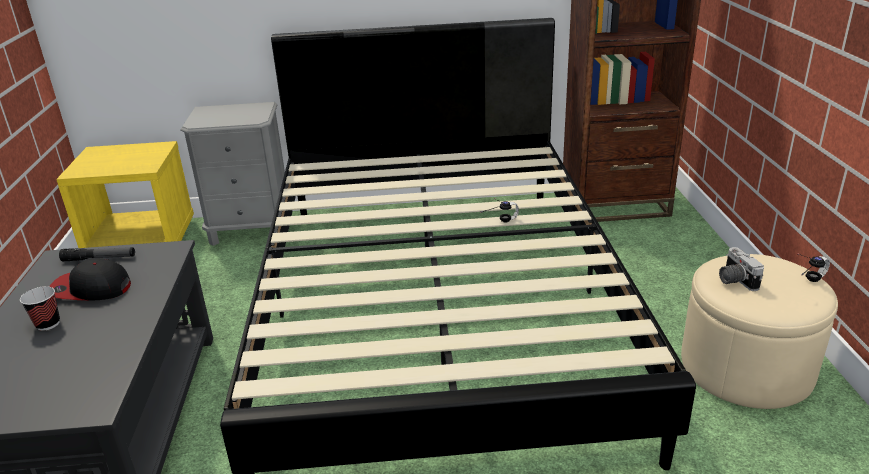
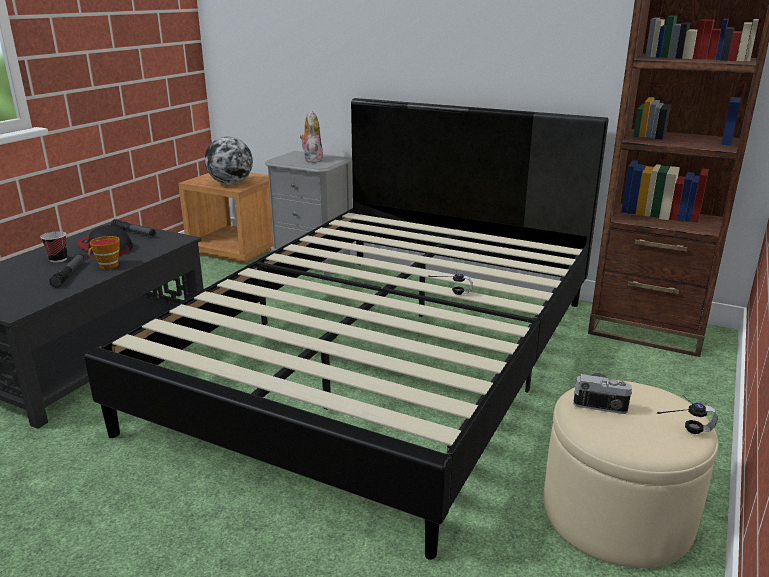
camera: 30 degrees right, 5 degrees down
yellow nightstand [56,141,194,248] -> brown nightstand [178,173,273,264]
camera [719,247,764,291] -> camera turned 90 degrees clockwise [573,373,632,414]
none -> flashlight [49,254,84,287]
none -> cup [88,236,120,269]
none -> globe [205,137,253,185]
none -> plush toy [300,110,323,163]

